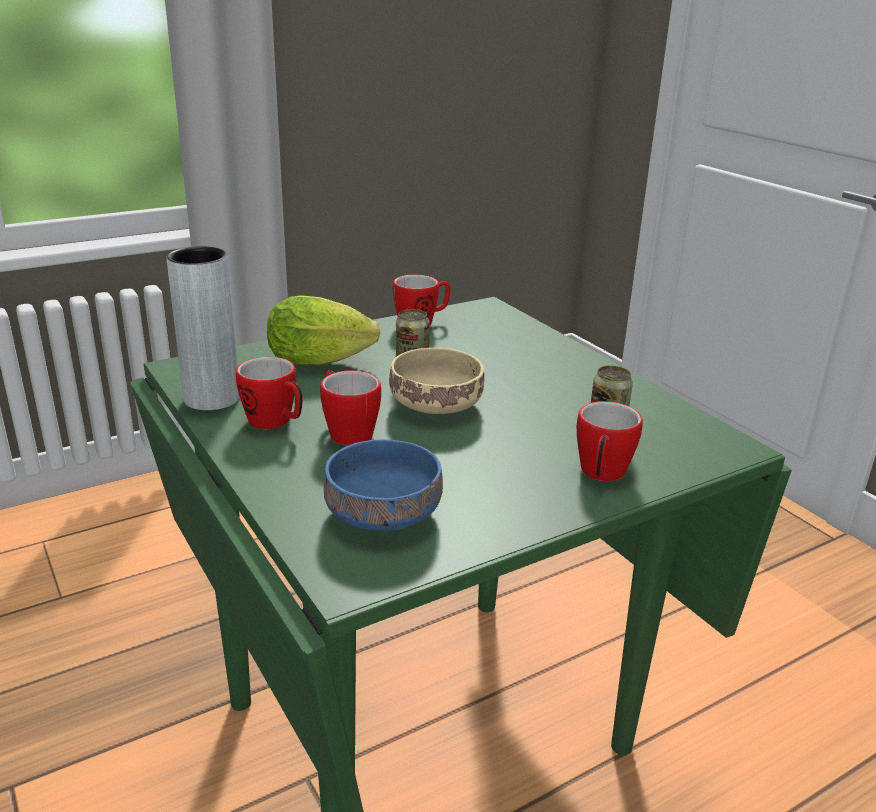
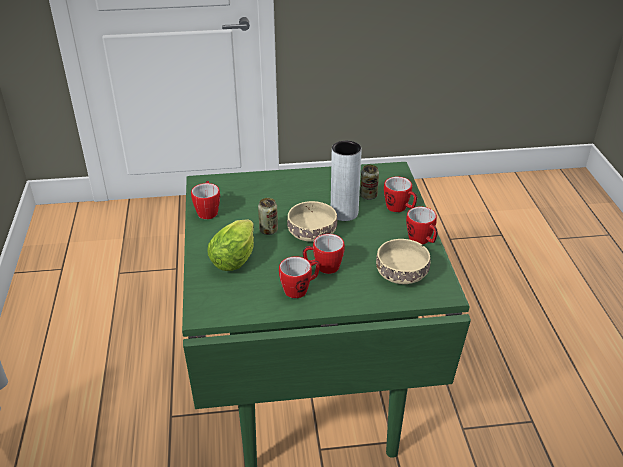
camera: 65 degrees left, 10 degrees up
grey vase [166,246,240,411] -> grey vase moved to [331,141,362,221]
blue bowl [324,439,443,531] -> beige bowl [376,239,430,284]
none -> mug [406,207,438,244]

